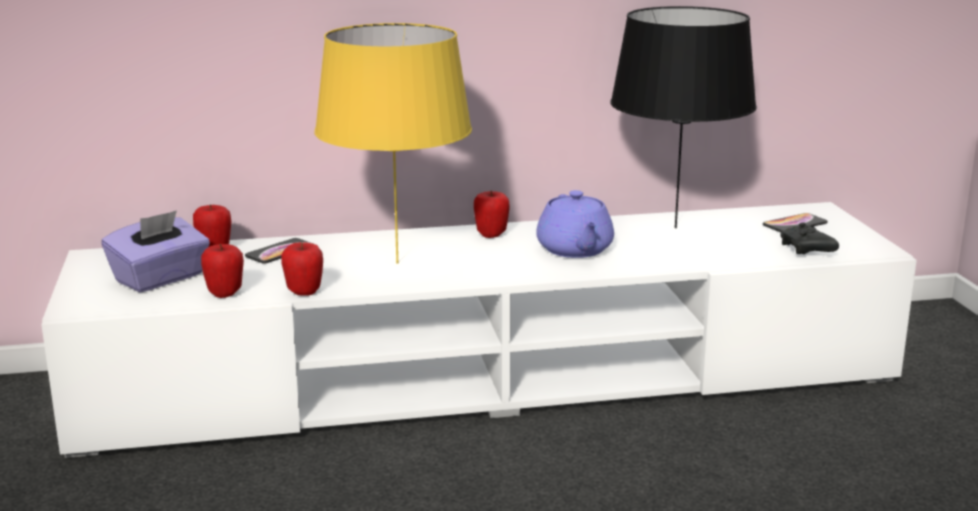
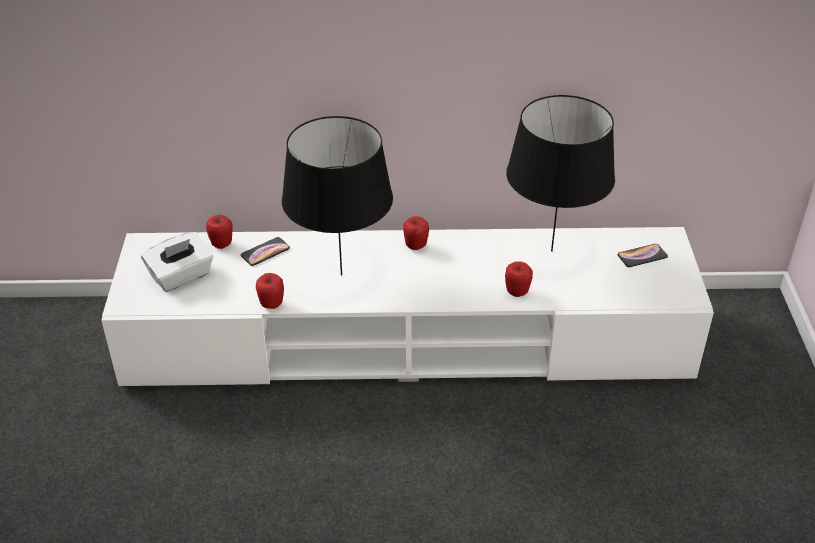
camera: 10 degrees right, 20 degrees up
purple tissue box [101,210,210,292] -> white tissue box [141,232,213,292]
apple [201,244,244,298] -> apple moved to [505,261,533,297]
yellow table lamp [314,23,472,263] -> black table lamp [282,116,393,276]
purple teapot [536,190,614,258] -> none
black game controller [780,222,839,254] -> none

